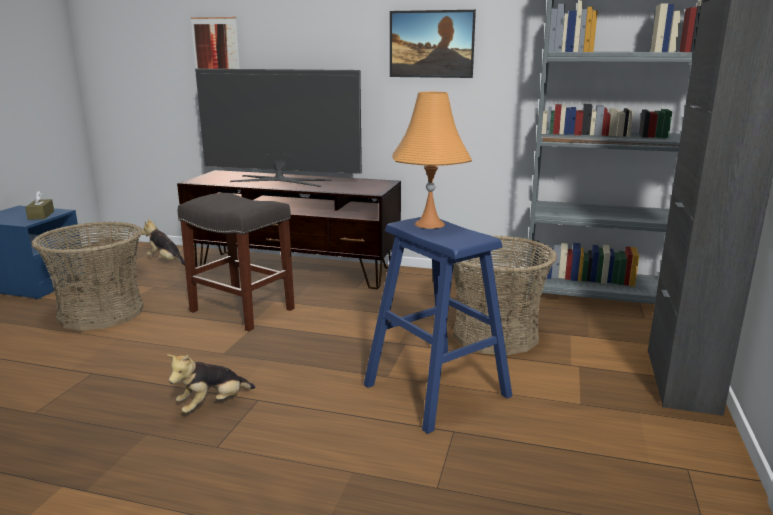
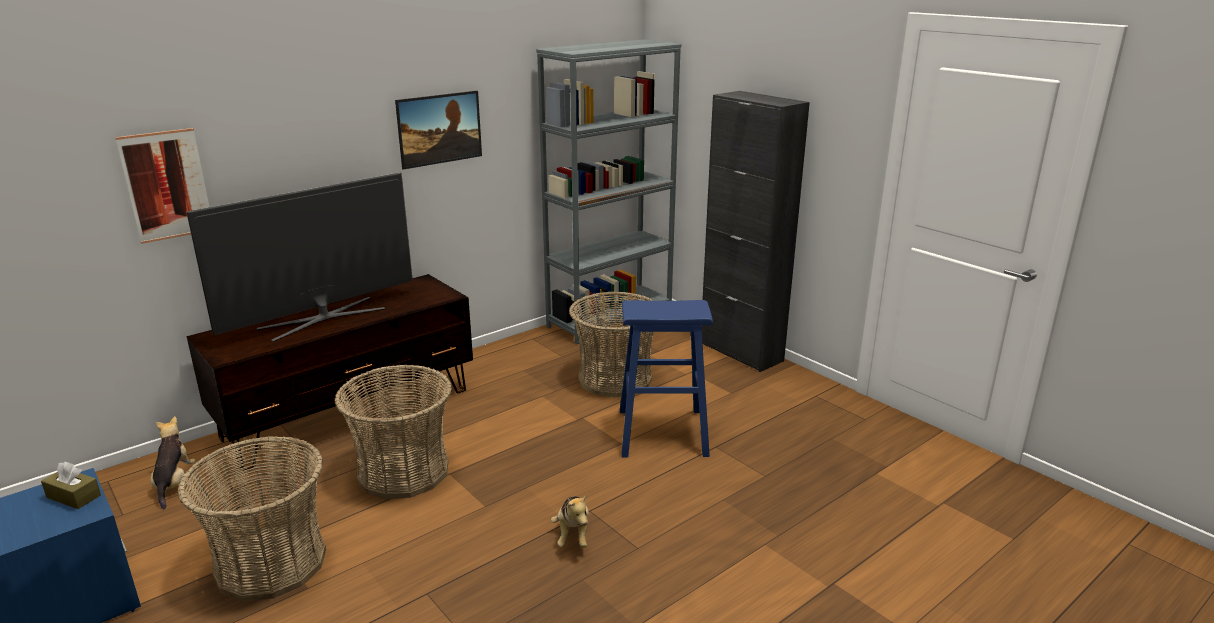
camera: 55 degrees left, 5 degrees up
plush toy [142,219,185,265] -> plush toy turned 105 degrees clockwise [150,416,195,510]
grey stool [178,193,295,331] -> basket [335,365,452,499]
orange table lamp [392,92,472,229] -> none

